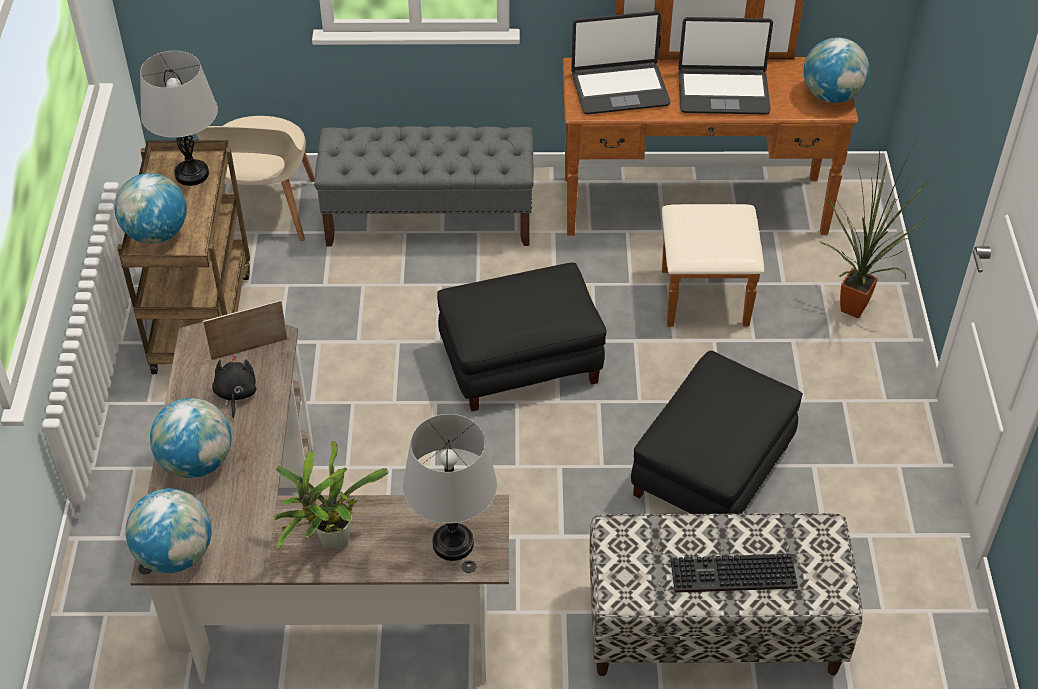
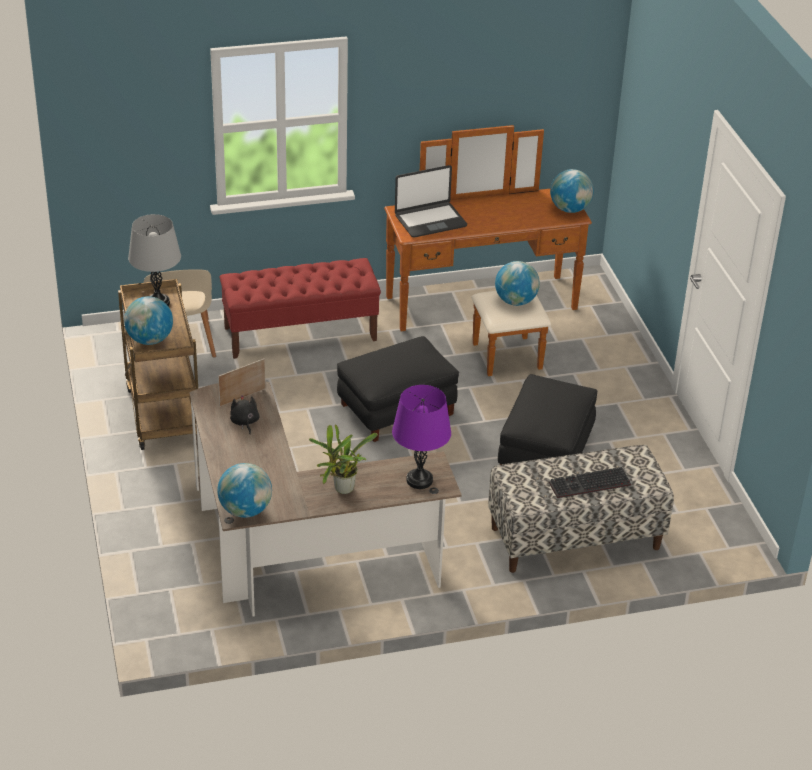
camera: 15 degrees left, 10 degrees down
globe [150,398,232,478] -> globe moved to [495,261,540,306]
grey bench [314,126,534,247] -> red bench [220,258,381,359]
grey table lamp [403,414,497,561] -> purple table lamp [392,385,451,489]
laptop [678,17,773,114] -> none
potted plant [820,141,930,318] -> none

